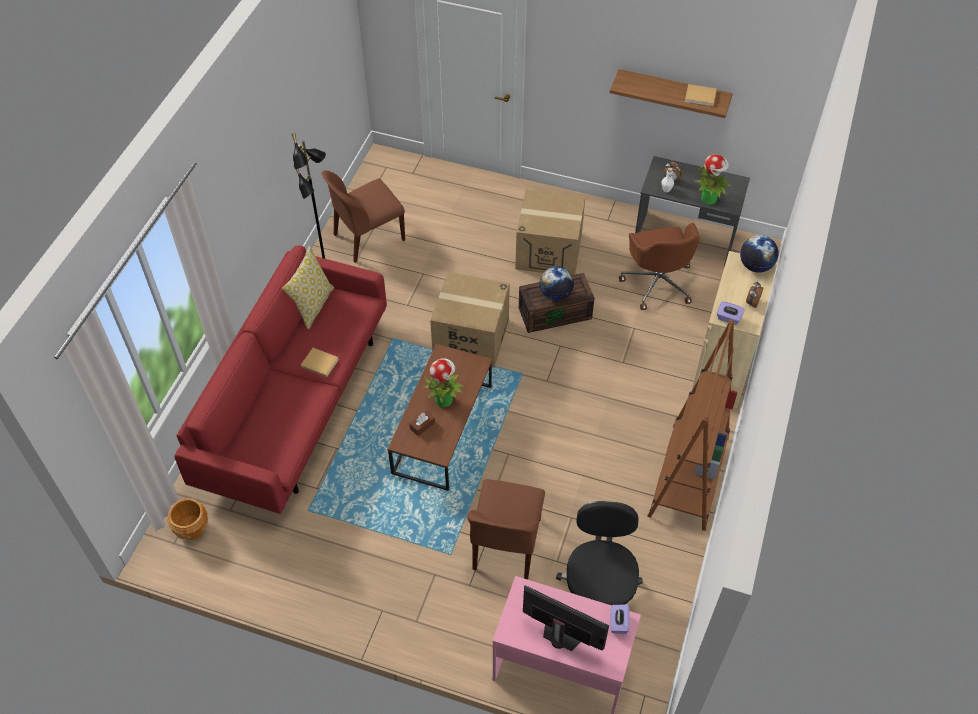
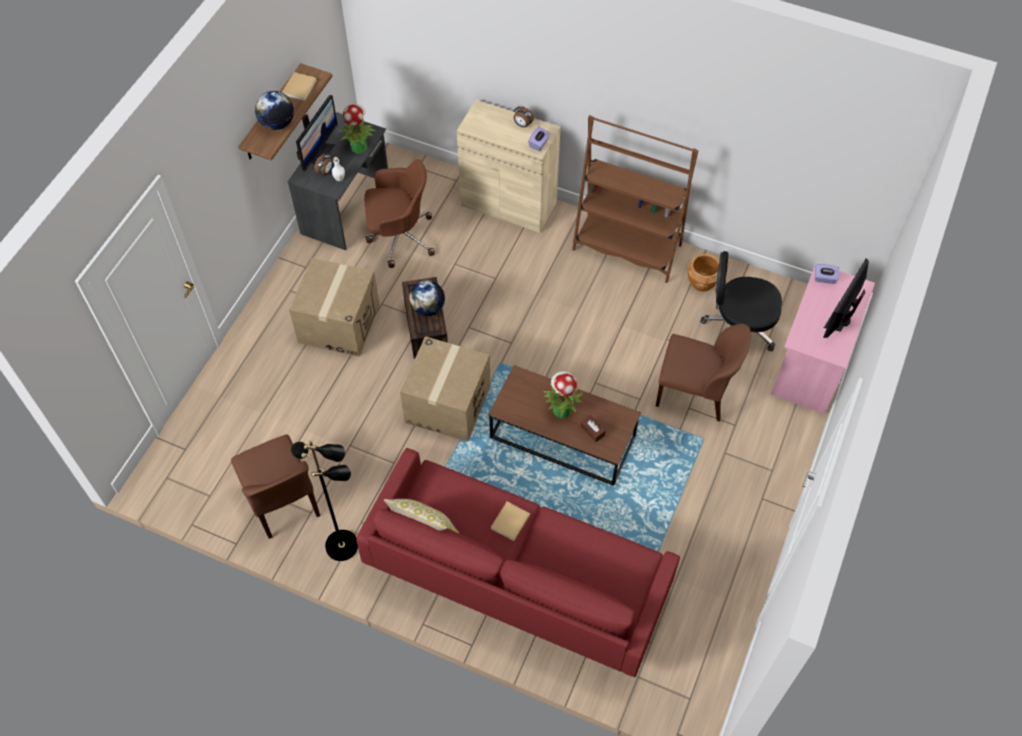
camera: 85 degrees left, 5 degrees up
brown planter [168,498,208,540] -> brown planter moved to [688,254,719,292]
globe [740,235,779,273] -> globe moved to [255,91,294,130]
none -> monitor [296,95,338,171]

